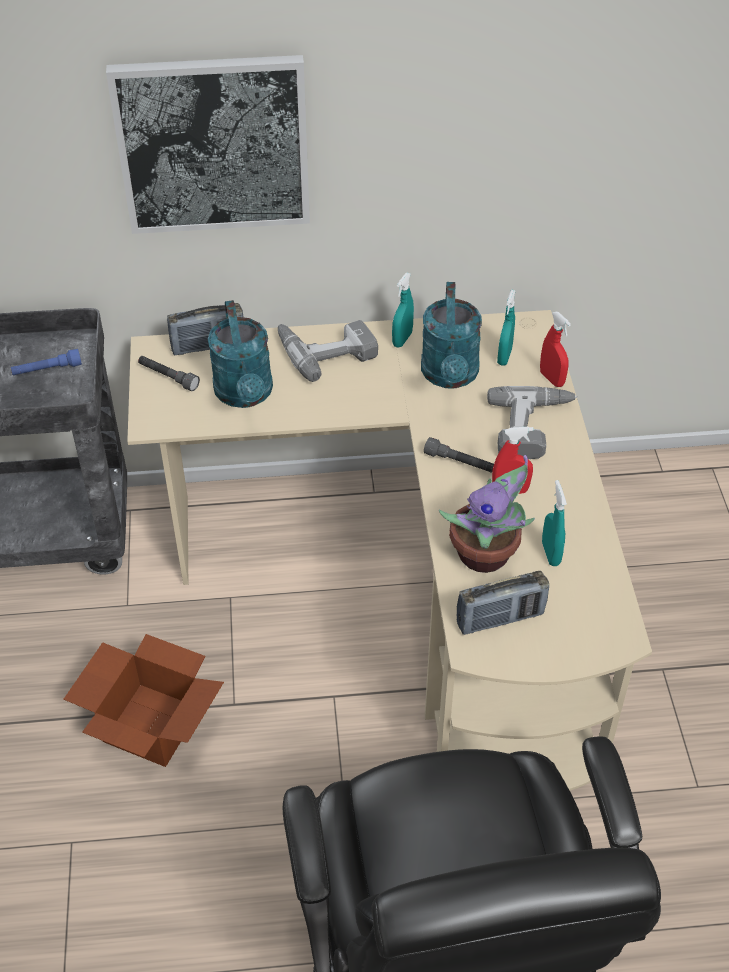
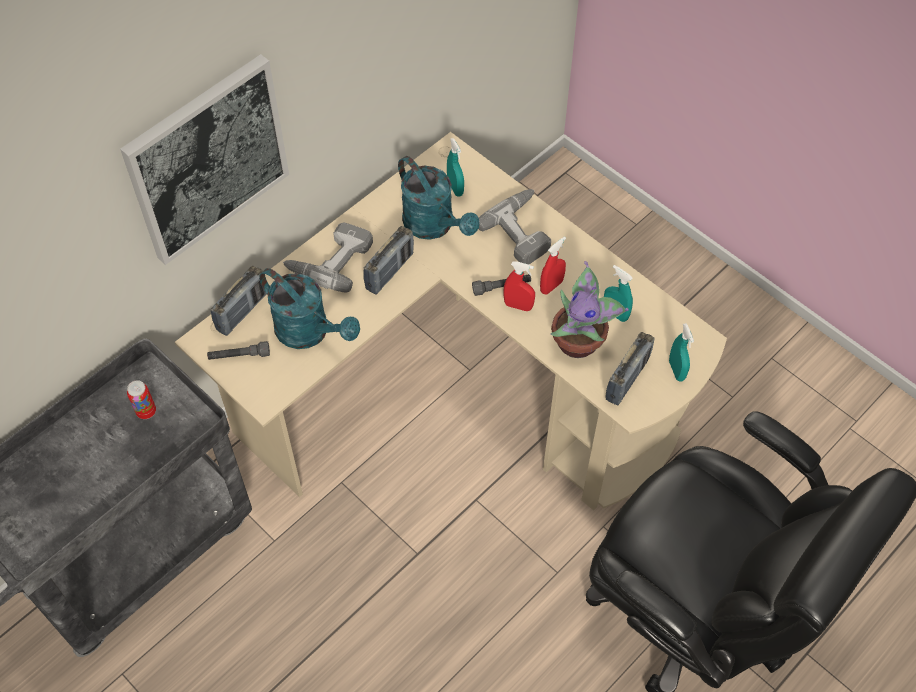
camera: 40 degrees left, 10 degrees up
blue flashlight [11,349,82,375] -> can [127,380,156,419]
cardboard box [63,634,224,767] -> none
turquoise spray bottle [392,273,414,347] -> turquoise spray bottle moved to [669,323,694,382]
red spray bottle [540,312,571,387] -> red spray bottle moved to [503,261,535,311]
none -> radio [363,226,414,295]

